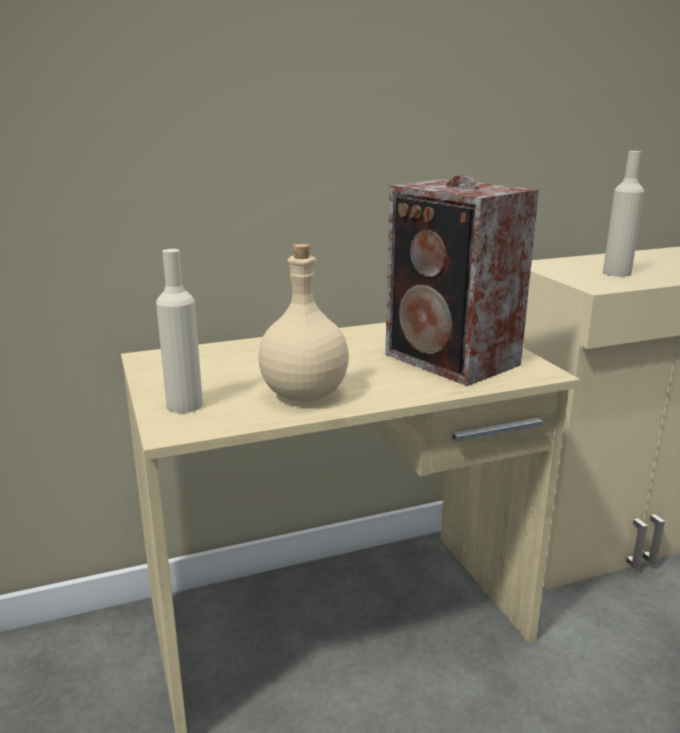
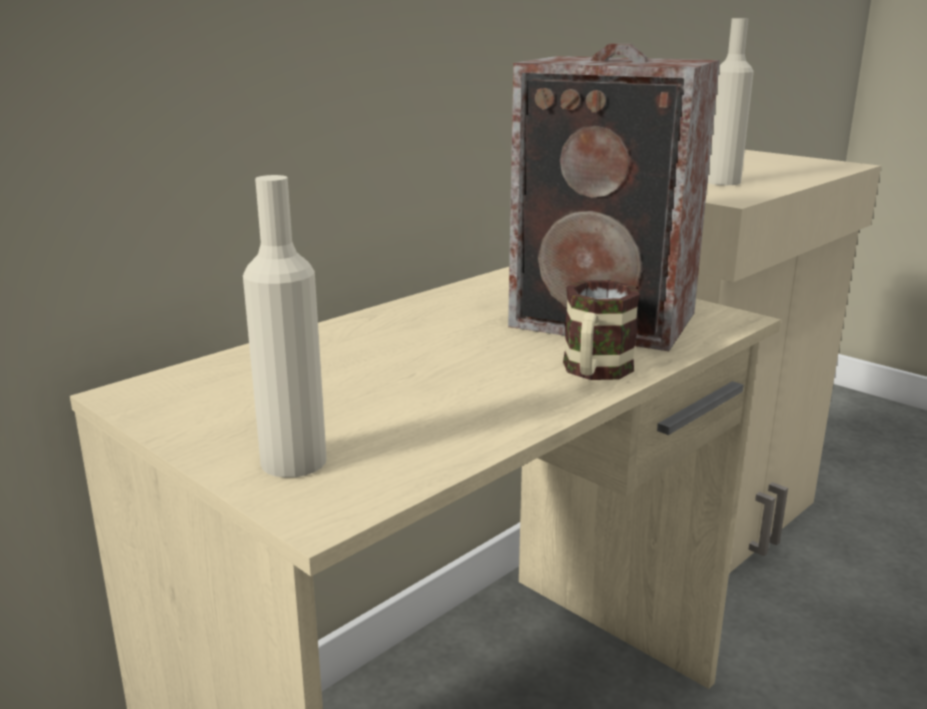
camera: 25 degrees left, 0 degrees up
beige bottle [258,244,349,402] -> none
none -> mug [563,280,640,380]

